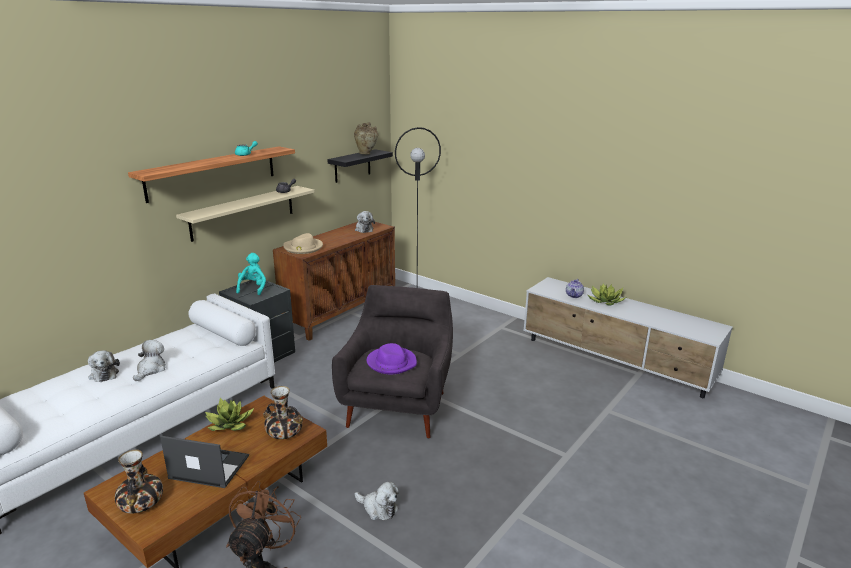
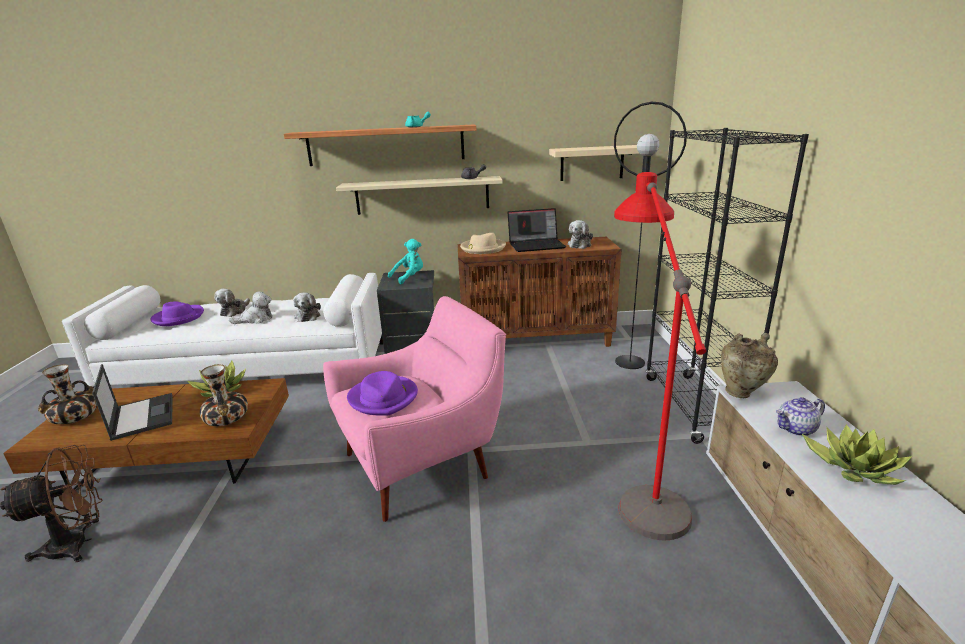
camera: 50 degrees right, 0 degrees up
black shelf [327,149,393,183] -> beige shelf [549,145,639,181]
grey armchair [332,285,453,439] -> pink armchair [323,296,506,522]
beige vase [354,122,378,155] -> beige vase moved to [721,333,778,398]
plush toy [355,482,399,520] -> plush toy moved to [293,293,321,322]
none -> purple hat [150,301,204,326]
none -> laptop [507,208,566,252]
none -> red floor lamp [614,172,706,540]
none -> black bookcase [645,128,809,444]

